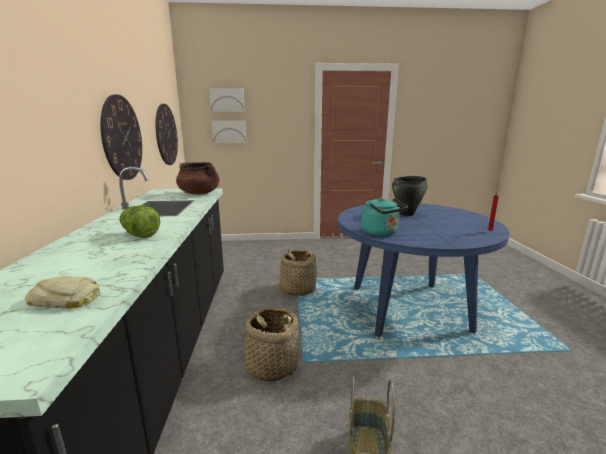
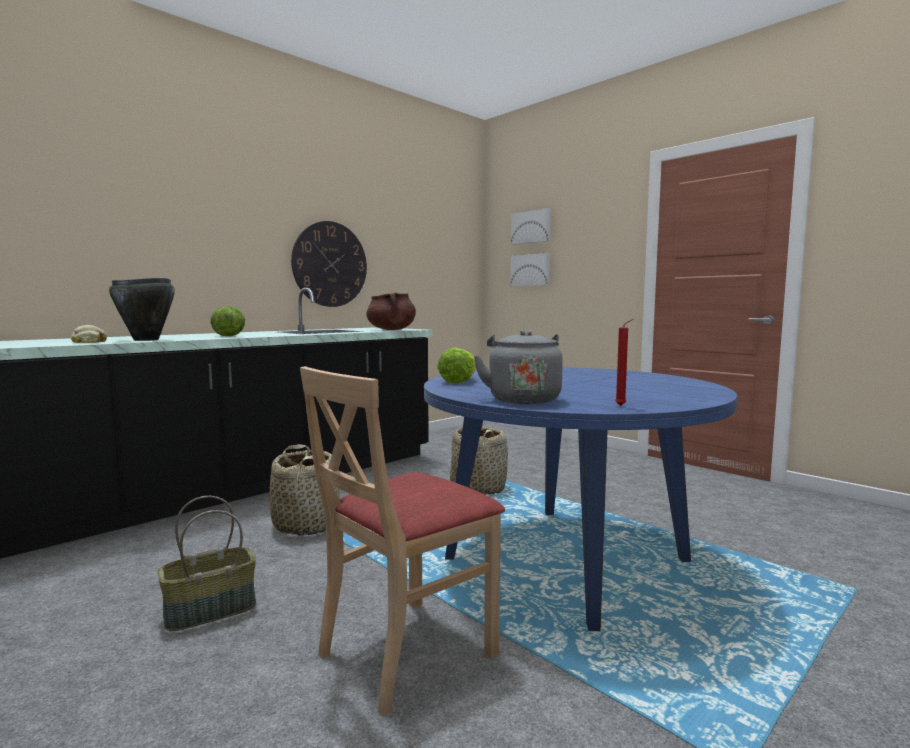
camera: 50 degrees right, 10 degrees down
wall clock [155,104,178,165] -> none
turquoise kettle [361,198,408,236] -> lettuce [437,347,476,383]
black cooking pot [392,176,428,216] -> black cooking pot moved to [109,278,175,341]
none -> beige chair [300,366,505,717]
none -> grey kettle [473,330,563,404]

